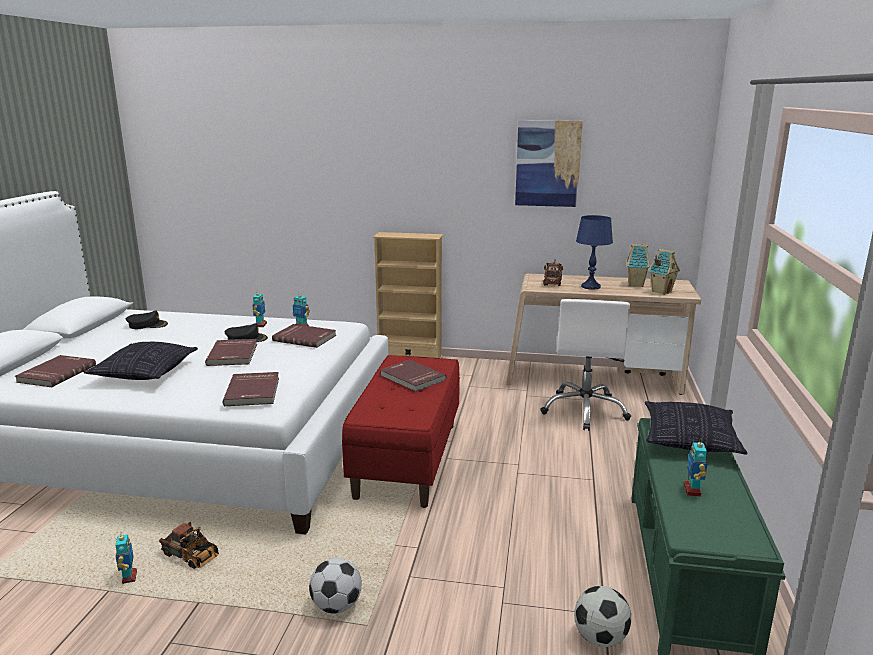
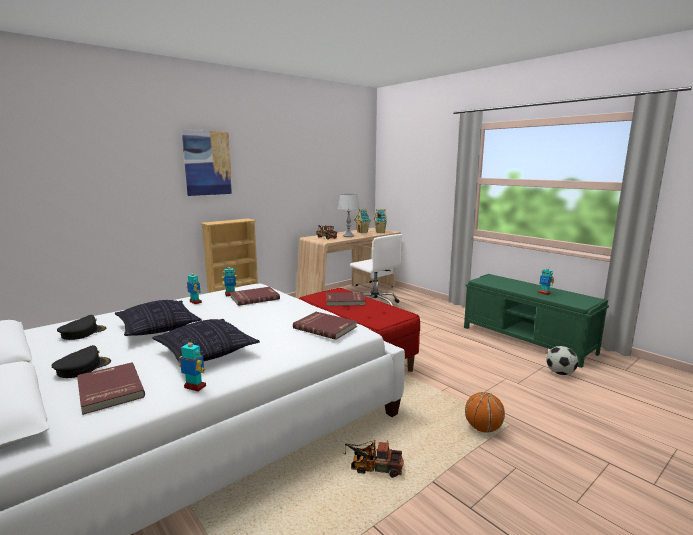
camera: 50 degrees left, 5 degrees down
toy robot [115,531,137,584] -> toy robot moved to [179,338,206,391]
toy truck [159,522,219,569] -> toy truck turned 150 degrees counterclockwise [344,440,404,478]
red book [205,339,257,366] -> none
black cap [225,323,268,342] -> black cap moved to [51,345,111,378]
football [309,558,362,613] -> basketball [465,392,505,433]
picture [515,120,583,207] -> picture moved to [182,130,233,196]
blue table lamp [576,215,613,290] -> grey table lamp [338,194,359,237]
pillow [645,401,748,455] -> pillow moved to [115,300,202,336]

